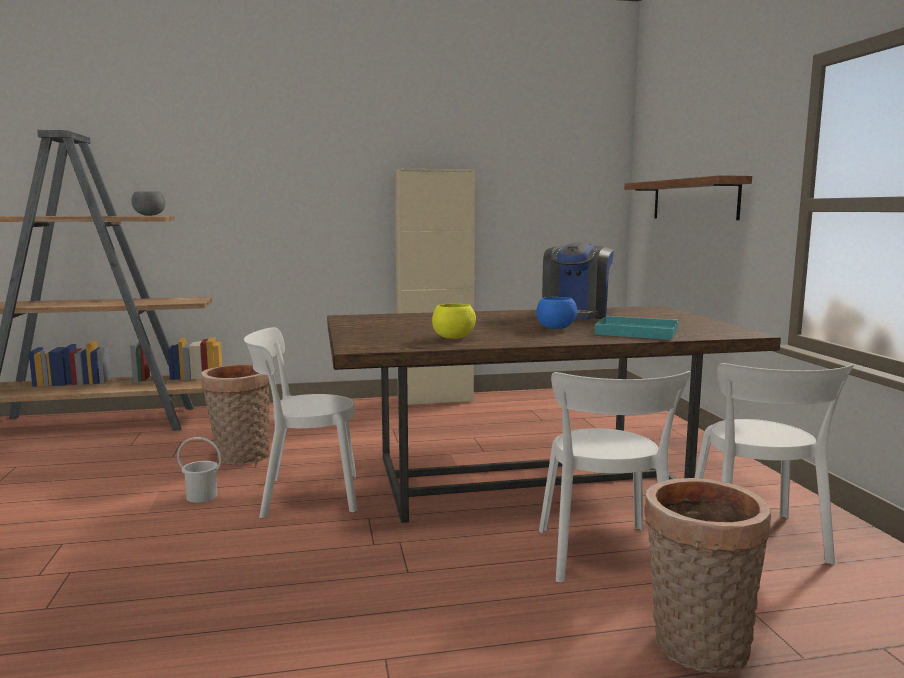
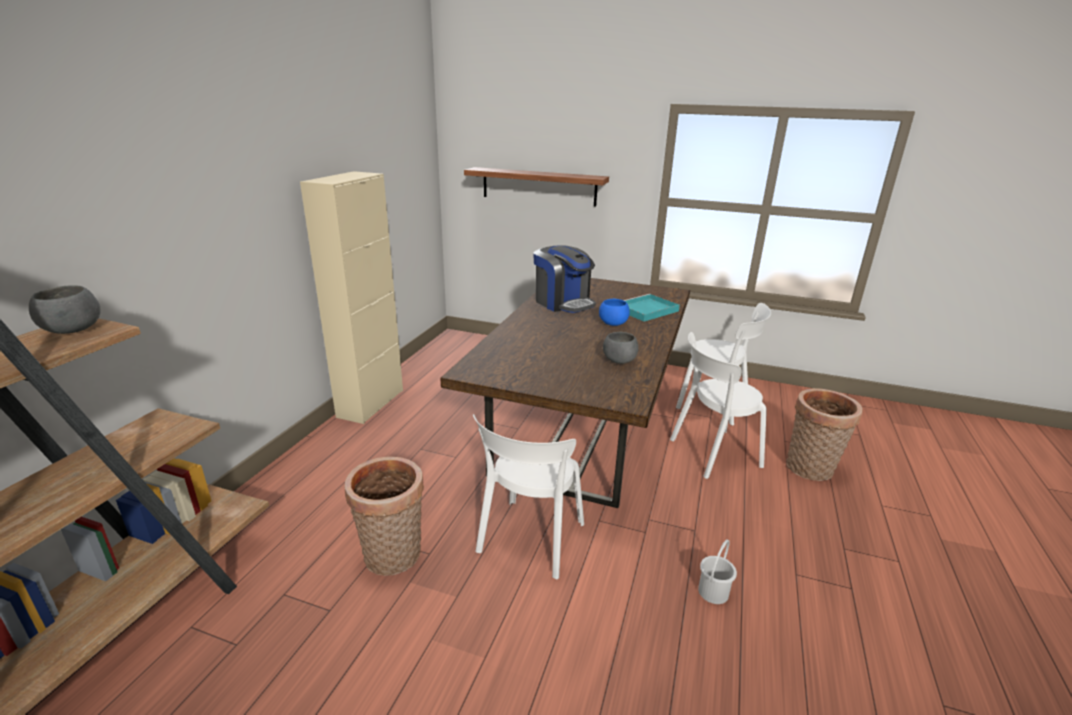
camera: 60 degrees left, 15 degrees up
white bucket [177,437,222,503] -> white bucket moved to [698,539,737,604]
yellow bowl [432,304,476,339] -> grey bowl [603,332,639,364]
white chair [539,371,690,582] -> white chair turned 135 degrees clockwise [670,332,767,479]

